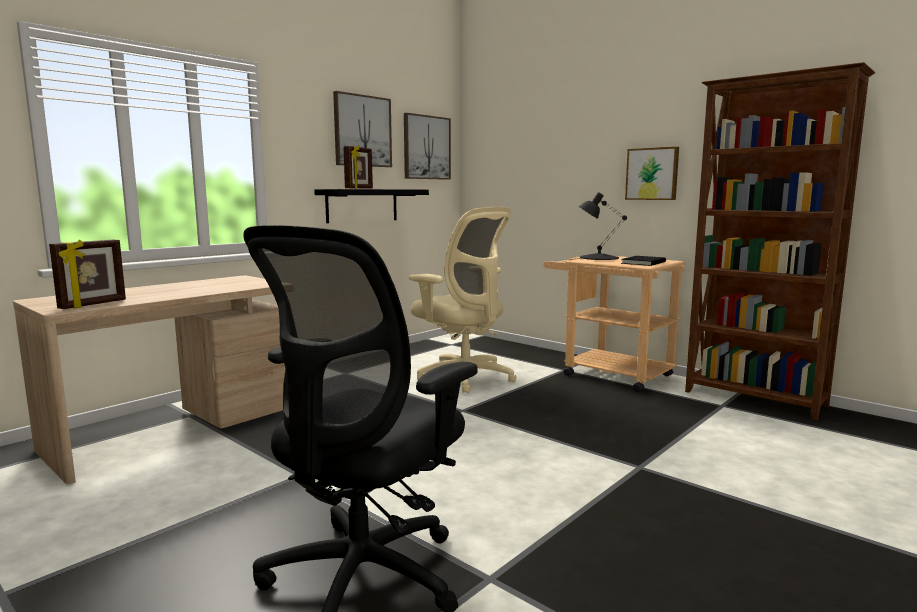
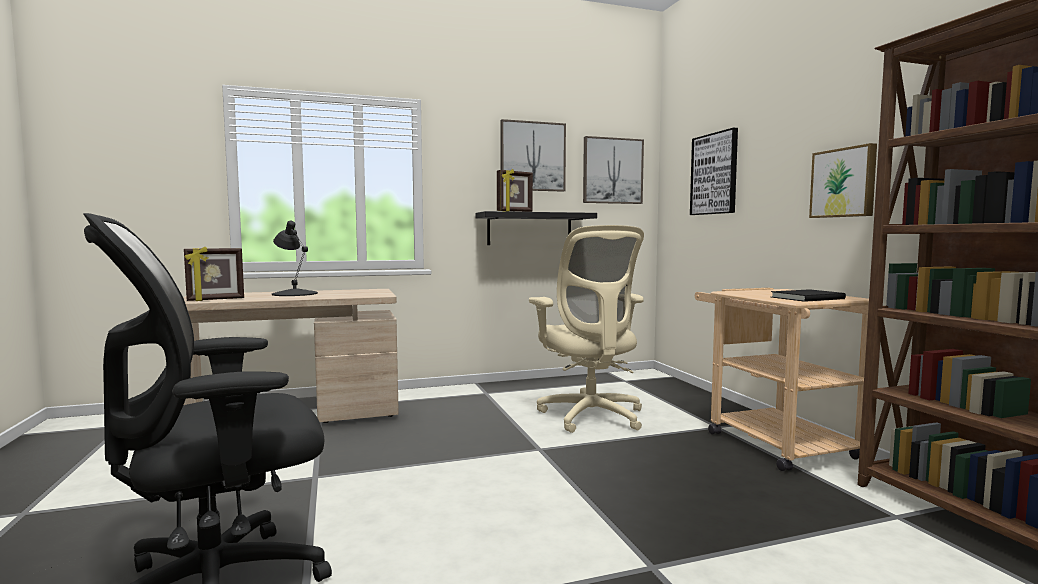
camera: 30 degrees right, 5 degrees down
black table lamp [579,192,627,260] -> black table lamp moved to [272,221,318,296]
none -> picture [690,128,738,215]

